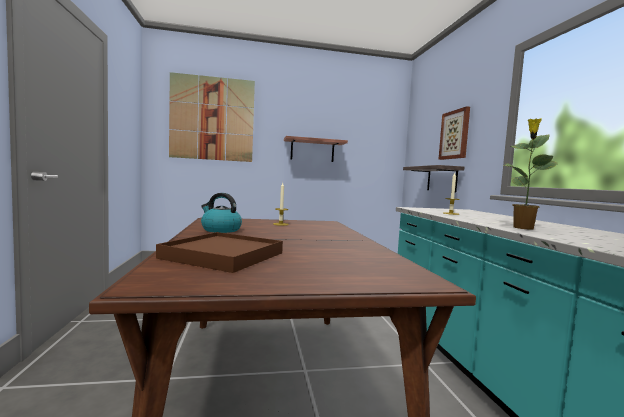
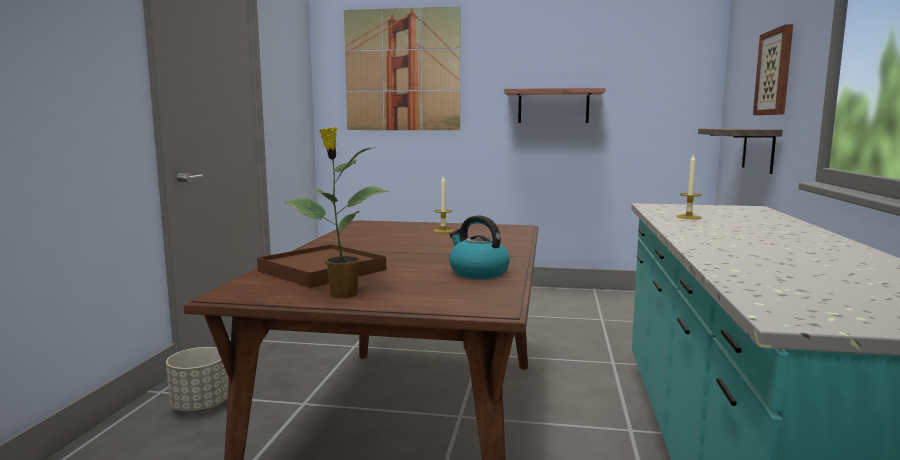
camera: 20 degrees right, 5 degrees up
kettle [201,193,242,233] -> kettle moved to [449,215,510,279]
potted plant [503,118,558,230] -> potted plant moved to [283,127,389,298]
none -> grey planter [166,347,228,412]

